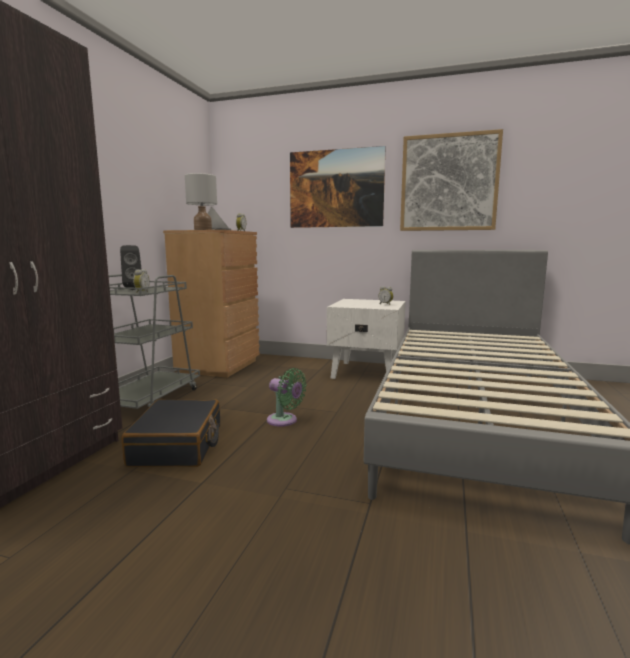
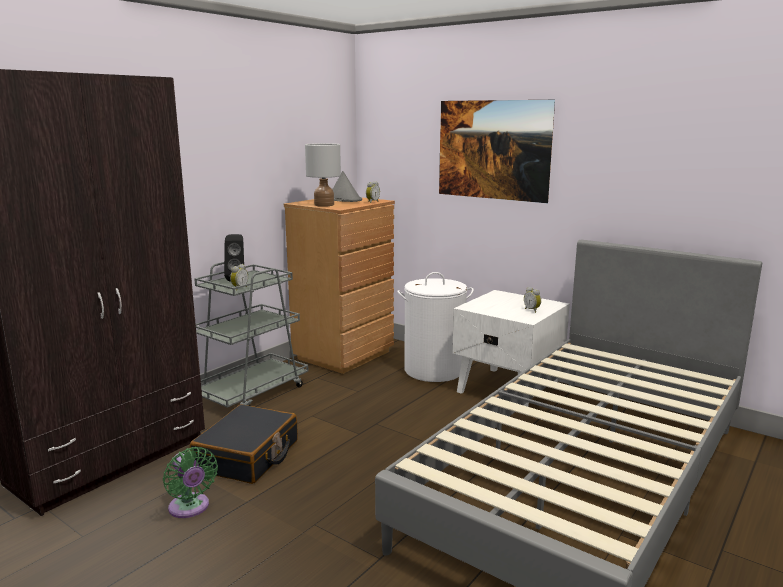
camera: 20 degrees right, 5 degrees up
green fan [267,368,307,427] -> green fan moved to [163,447,218,518]
picture [400,129,503,231] -> none
none -> white laundry basket [397,272,474,382]

